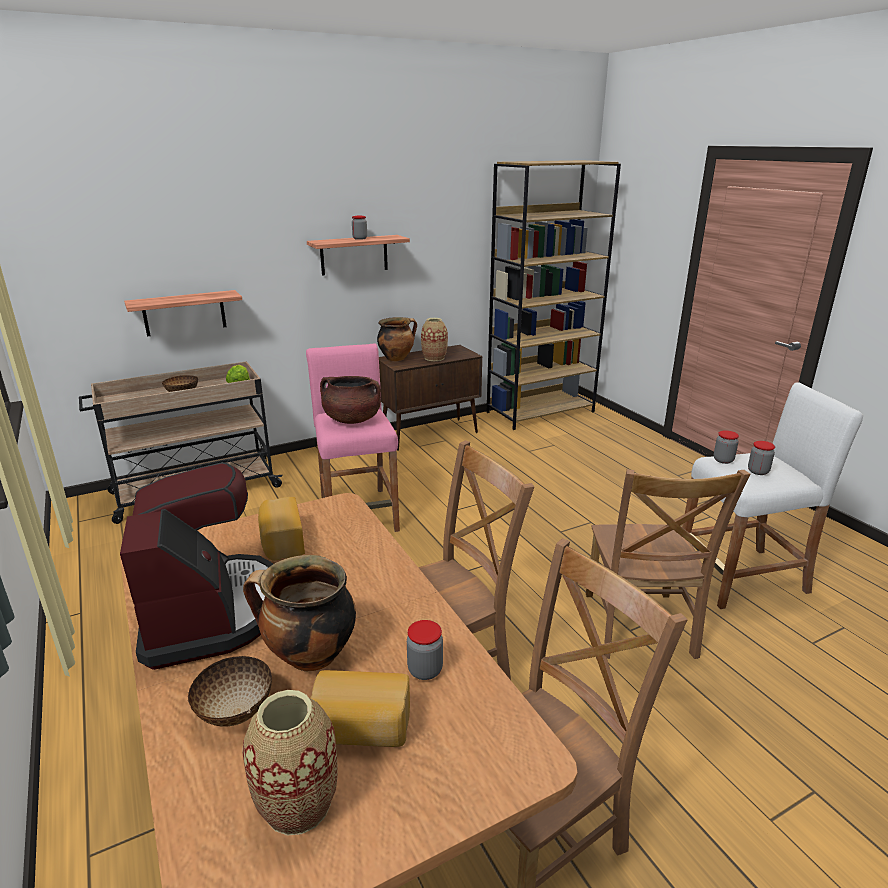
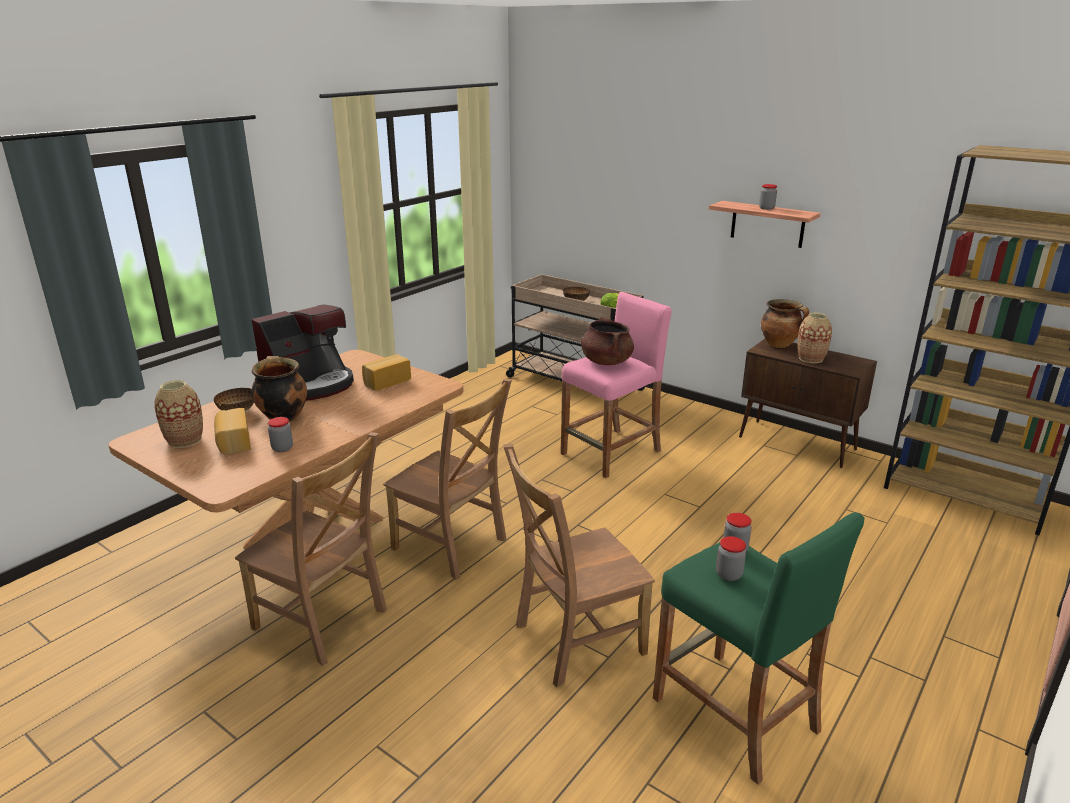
camera: 65 degrees right, 0 degrees up
shelf [124,290,242,337] -> none
white stool [682,382,863,609] -> green stool [653,512,865,784]

